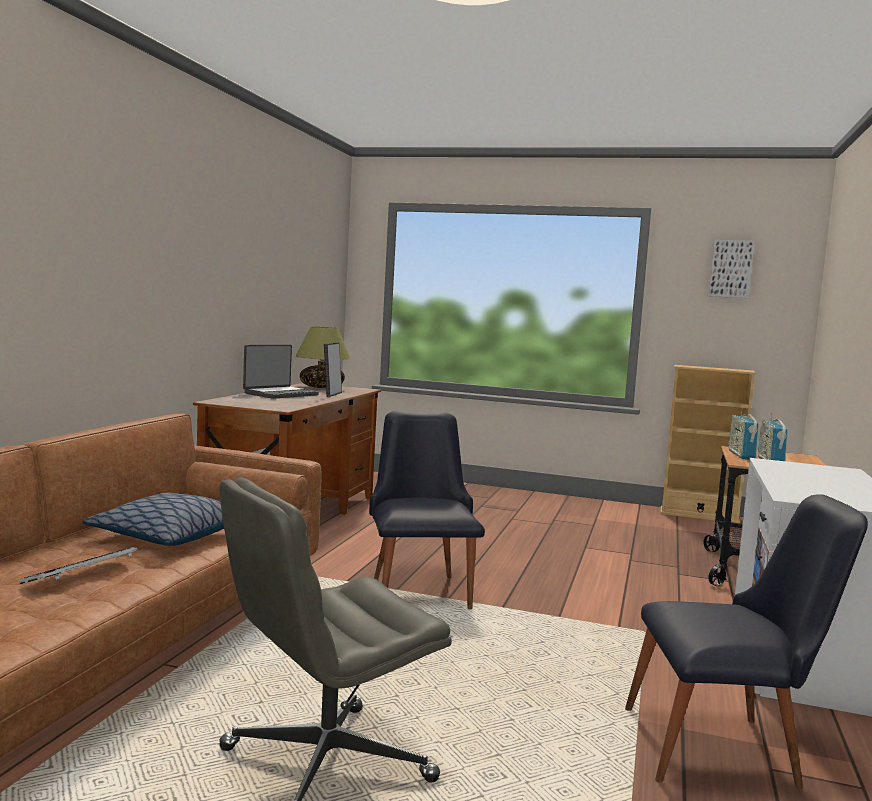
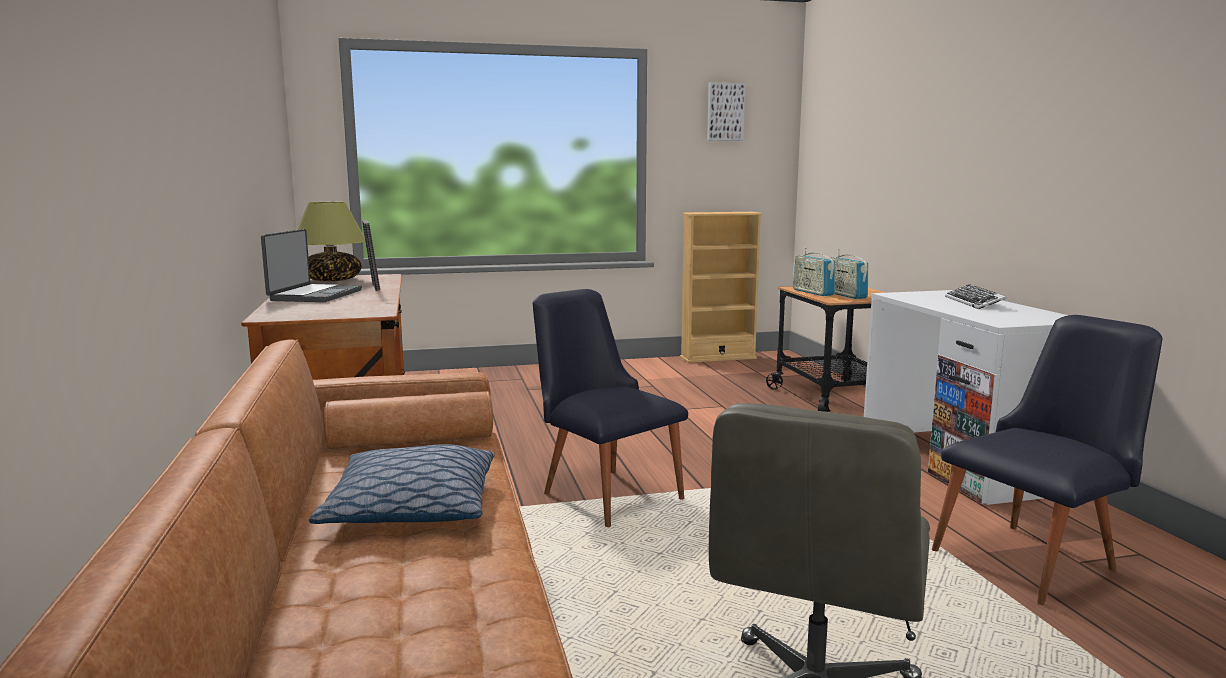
camera: 30 degrees left, 5 degrees up
keyboard [20,547,138,584] -> keyboard moved to [945,284,1007,309]

